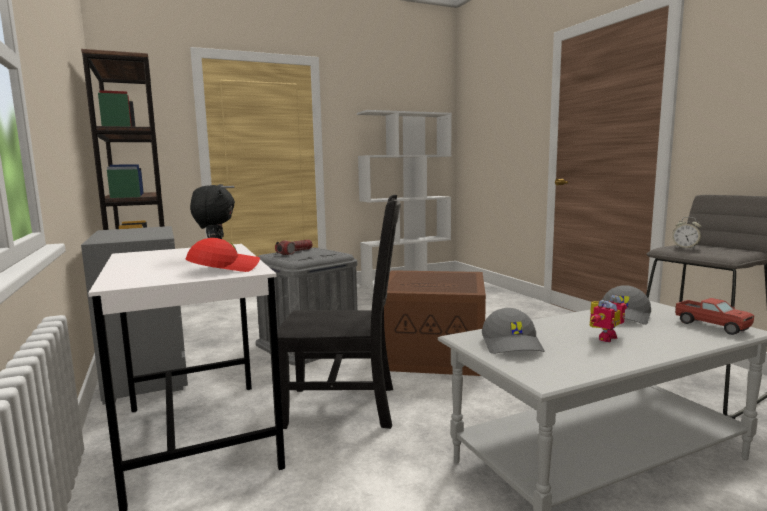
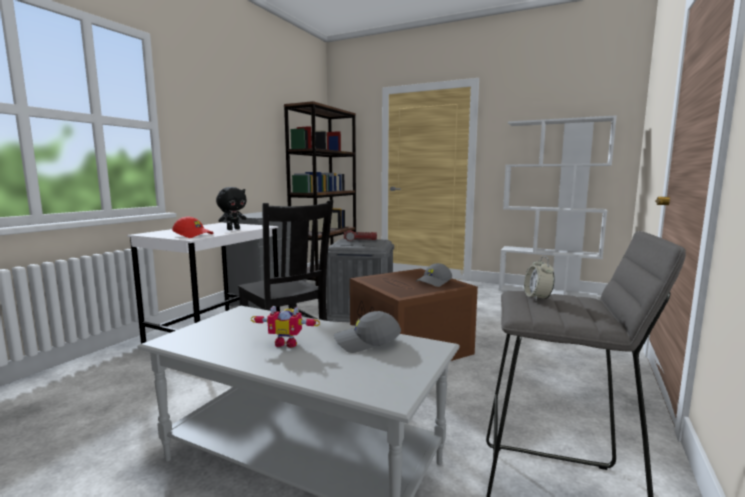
camera: 50 degrees right, 0 degrees up
grey cap [482,308,545,354] -> grey cap moved to [416,263,452,287]
toy truck [675,298,754,335] -> none

